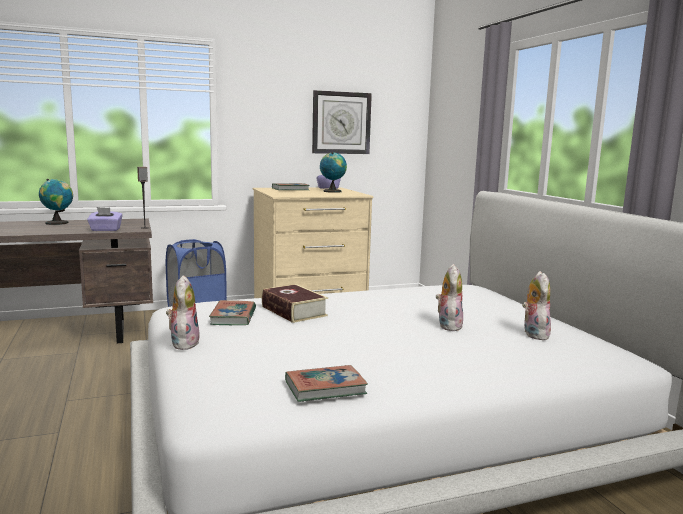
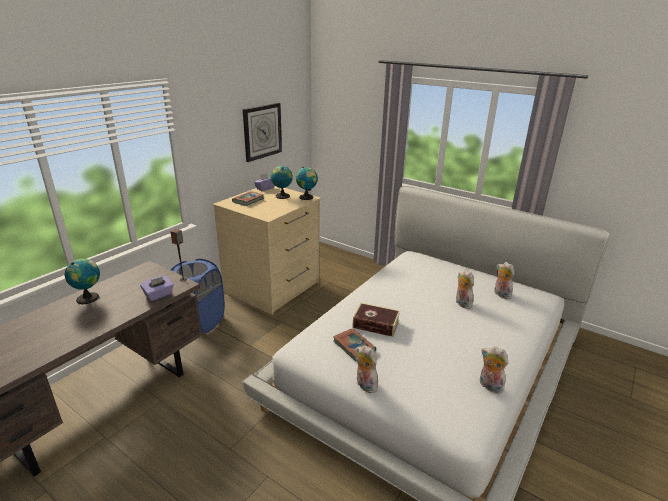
camera: 35 degrees left, 15 degrees up
book [285,365,368,402] -> plush toy [480,346,509,394]
none -> globe [296,167,318,200]

